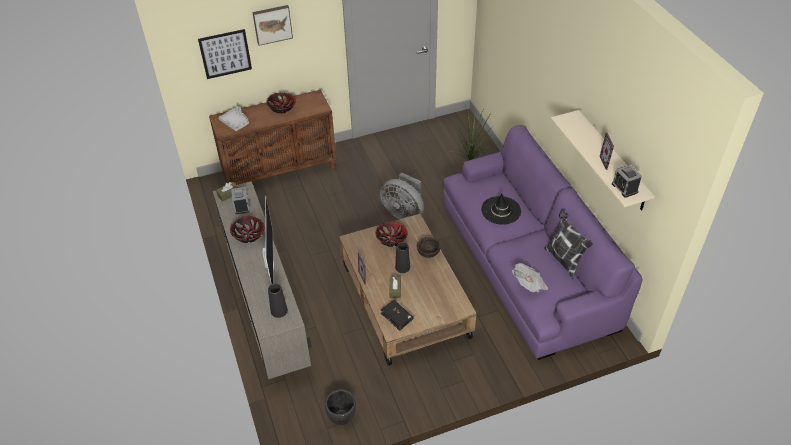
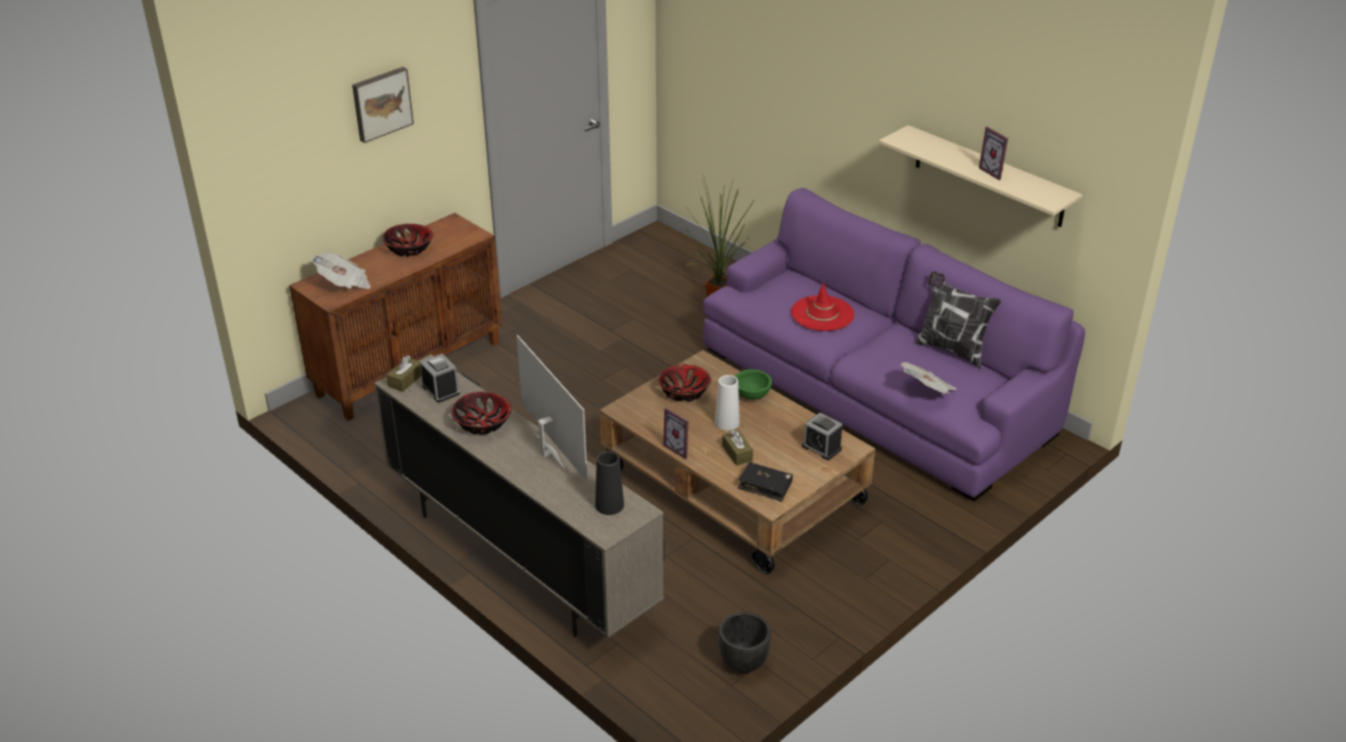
camera: 25 degrees left, 10 degrees down
picture [198,29,252,79] -> none
grey tray [219,106,249,131] -> newspaper [311,253,371,289]
grey fan [380,172,424,219] -> none
black vase [395,242,410,273] -> white vase [715,375,740,430]
brown bowl [417,237,441,258] -> green bowl [735,369,772,400]
black hat [481,194,521,225] -> red hat [791,282,854,331]
alarm clock [612,165,642,198] -> alarm clock moved to [802,413,842,460]

